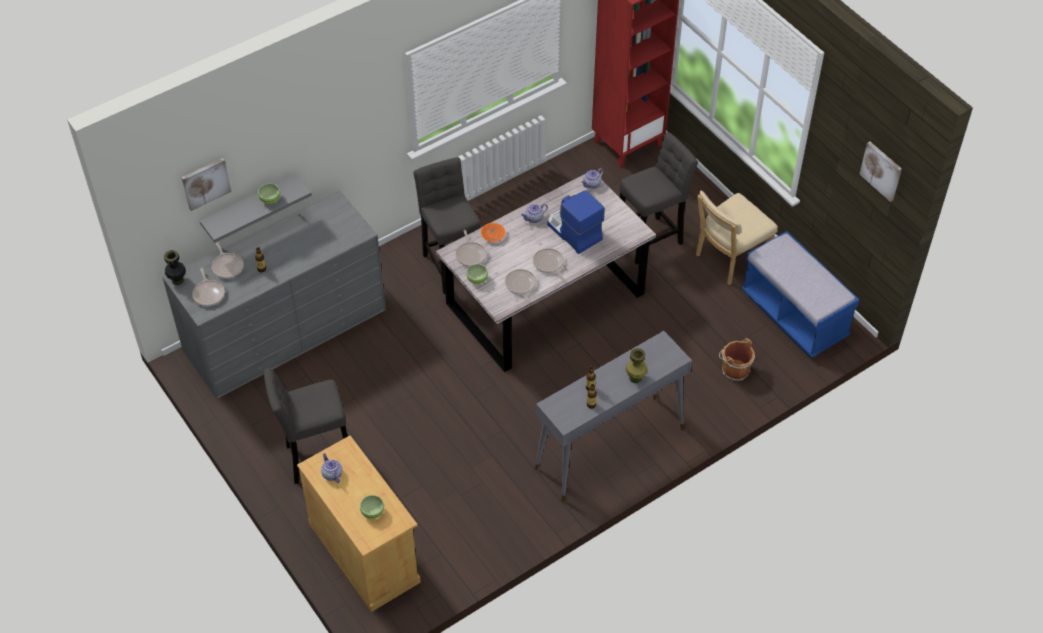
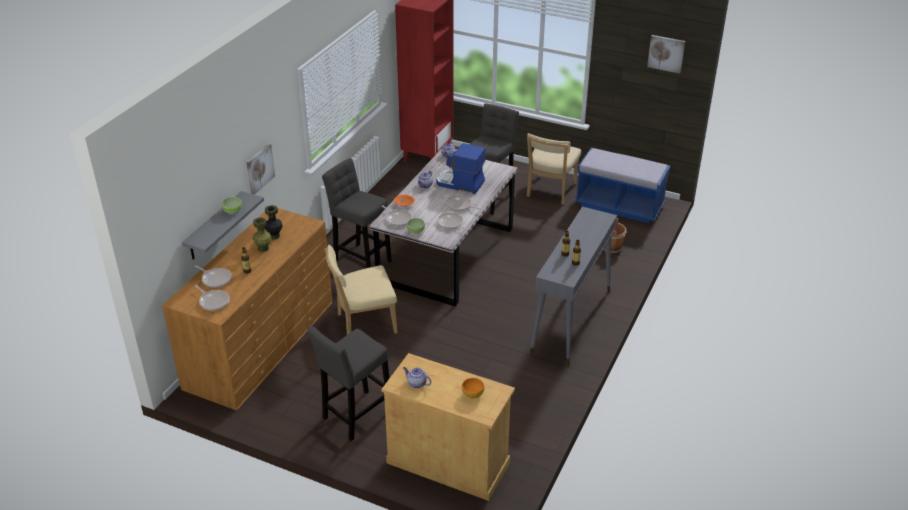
camera: 30 degrees left, 15 degrees down
grey dresser [162,190,386,399] -> brown dresser [162,208,333,411]
black vase [164,250,186,285] -> black vase moved to [264,205,282,239]
picture [182,158,232,211] -> picture moved to [246,143,275,195]
green bowl [360,495,384,519] -> orange bowl [462,378,484,399]
green vase [626,348,647,383] -> green vase moved to [253,217,272,252]
none -> beige chair [325,245,397,335]

